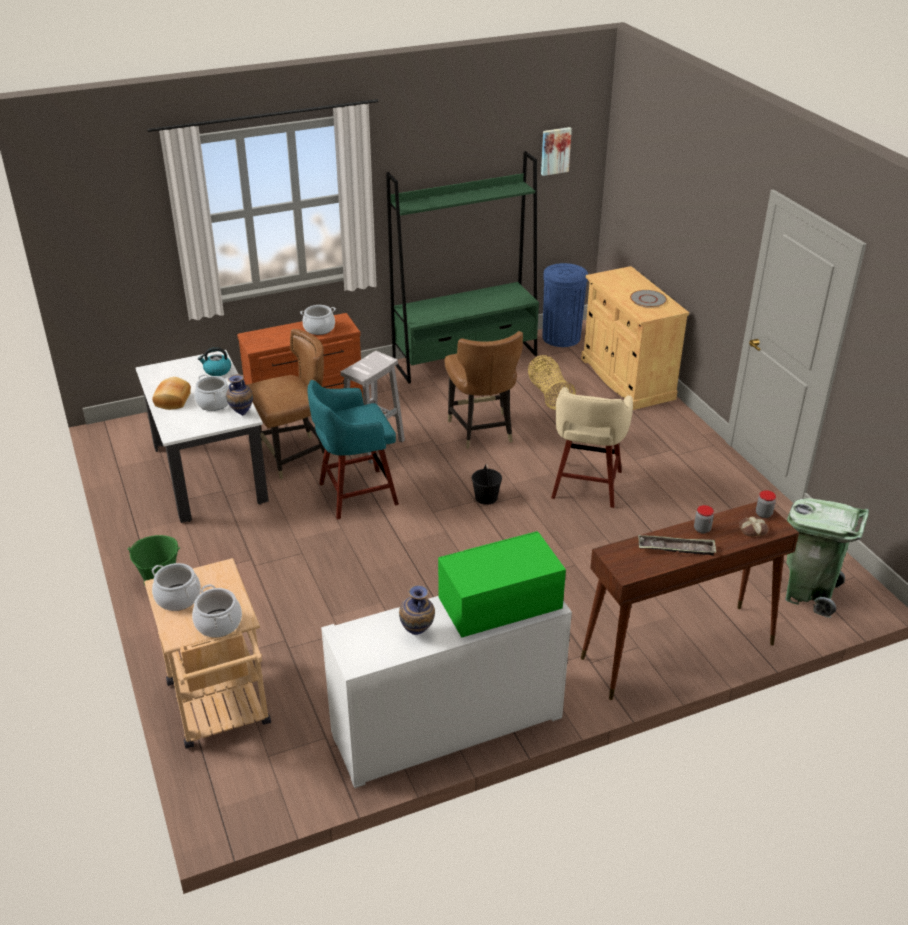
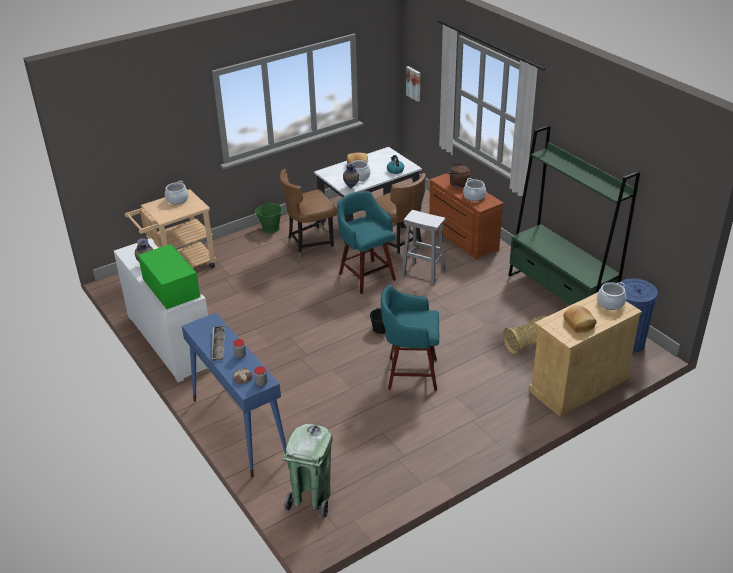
camera: 80 degrees right, 0 degrees up
cooking pot [192,584,242,637] -> cooking pot moved to [597,282,626,310]
brown chair [444,331,523,449] -> brown chair moved to [280,169,337,258]
picture [541,127,572,176] -> picture moved to [406,66,420,102]
beige stool [551,387,633,508] -> turquoise stool [381,285,439,391]
brown console table [581,502,799,700] -> blue console table [182,313,286,478]
grey plate [630,290,667,308] -> bread [563,305,597,332]
none -> brown kettle [447,163,471,188]

